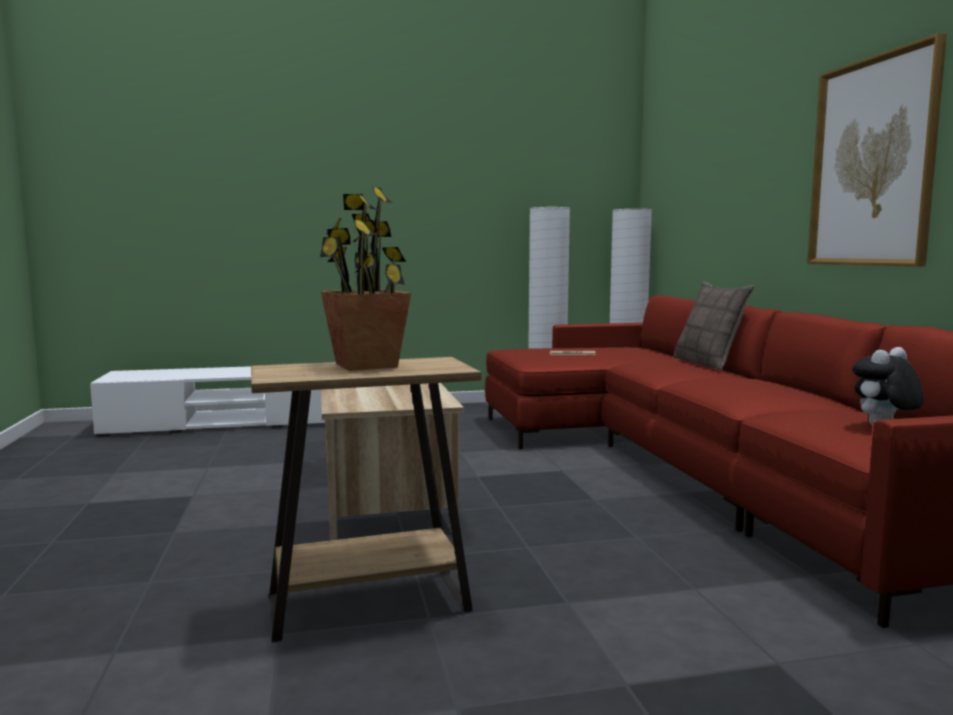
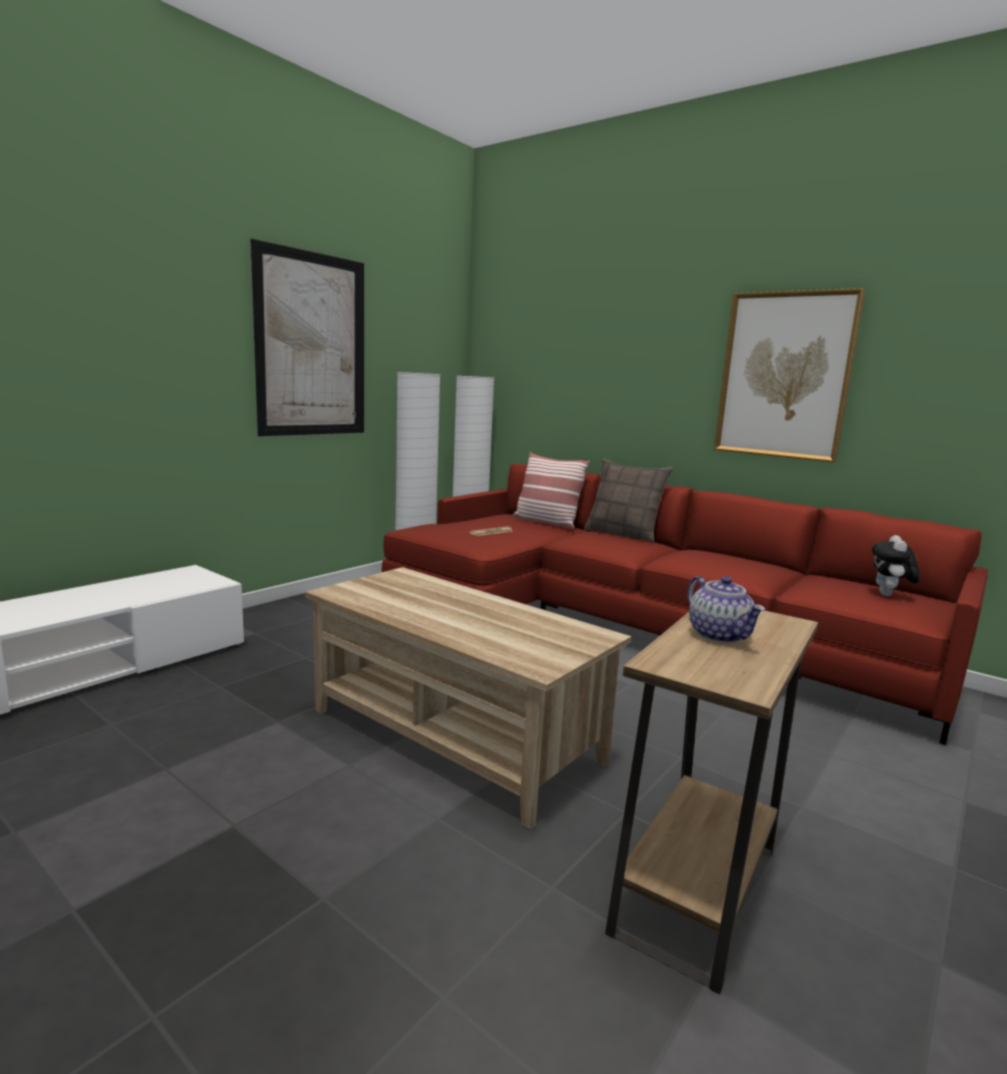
camera: 40 degrees left, 5 degrees up
potted plant [320,186,411,371] -> teapot [687,576,765,643]
none -> picture [251,238,364,436]
none -> pillow [512,452,590,529]

